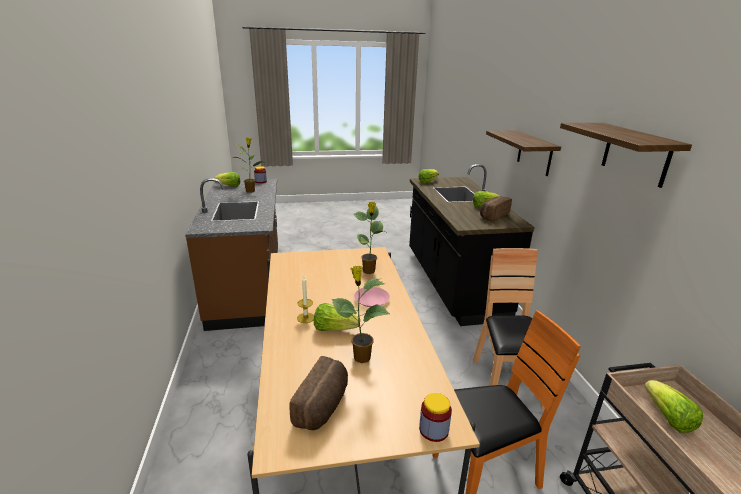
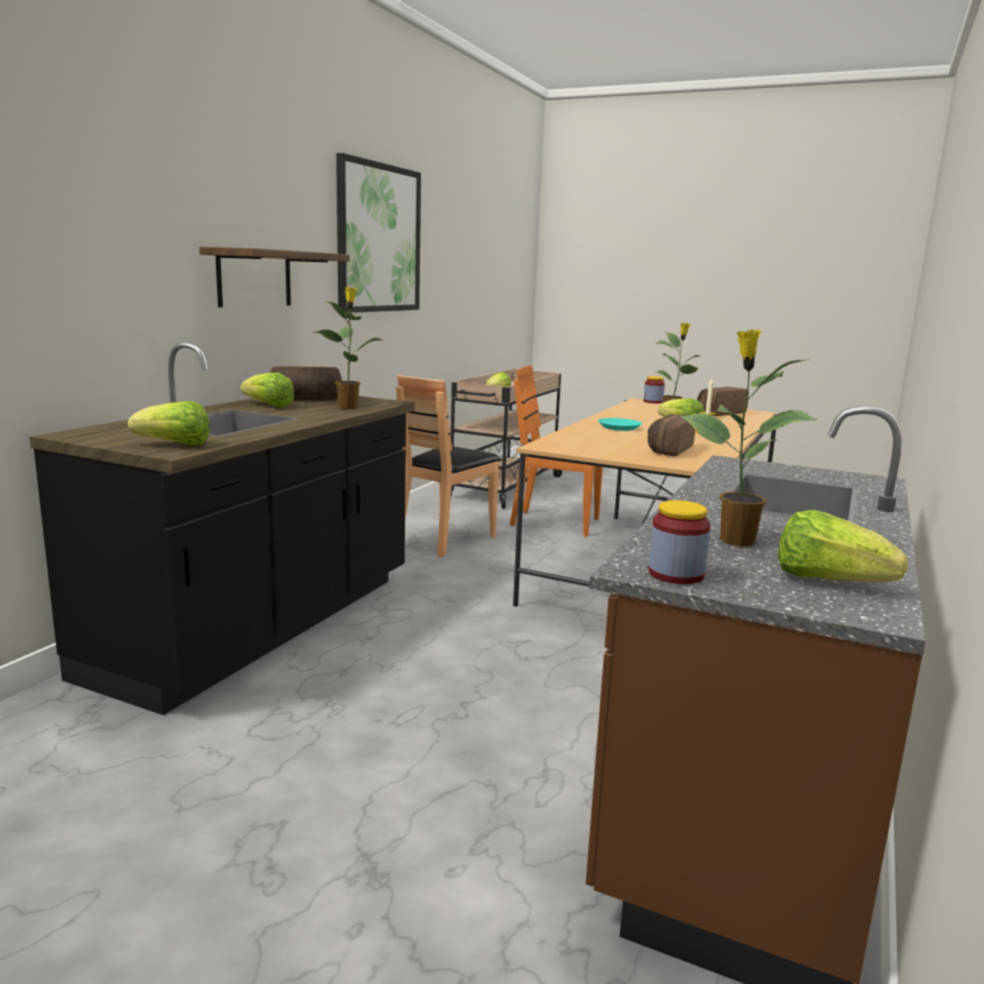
camera: 145 degrees left, 10 degrees down
potted plant [353,202,386,274] -> potted plant moved to [314,287,382,409]
pink plate [354,287,390,307] -> turquoise plate [598,418,642,431]
shelf [560,123,692,188] -> picture [336,153,421,313]
none -> bread [648,414,695,456]

